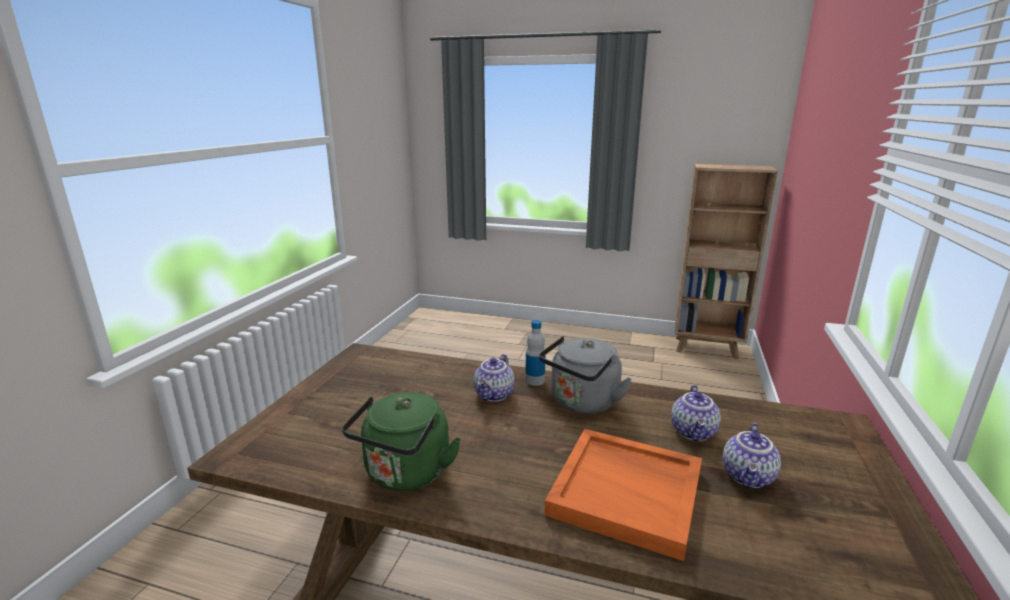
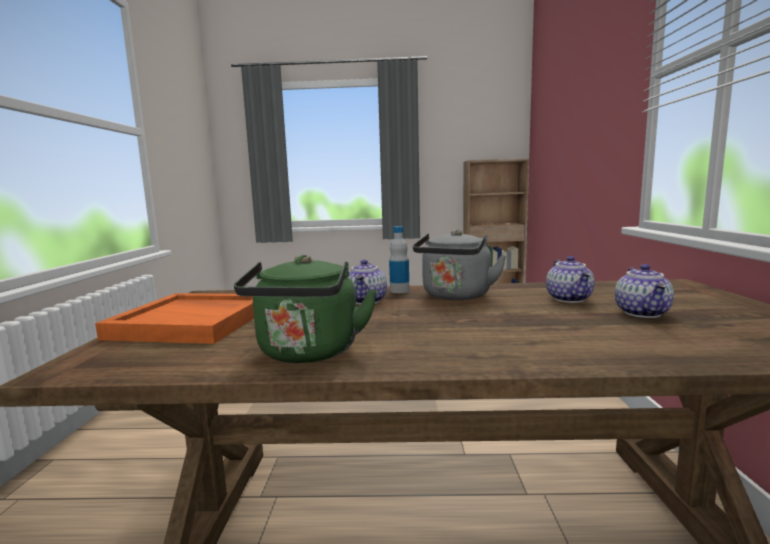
camera: 15 degrees left, 10 degrees down
orange tray [544,429,702,561] -> orange tray moved to [95,293,254,344]

